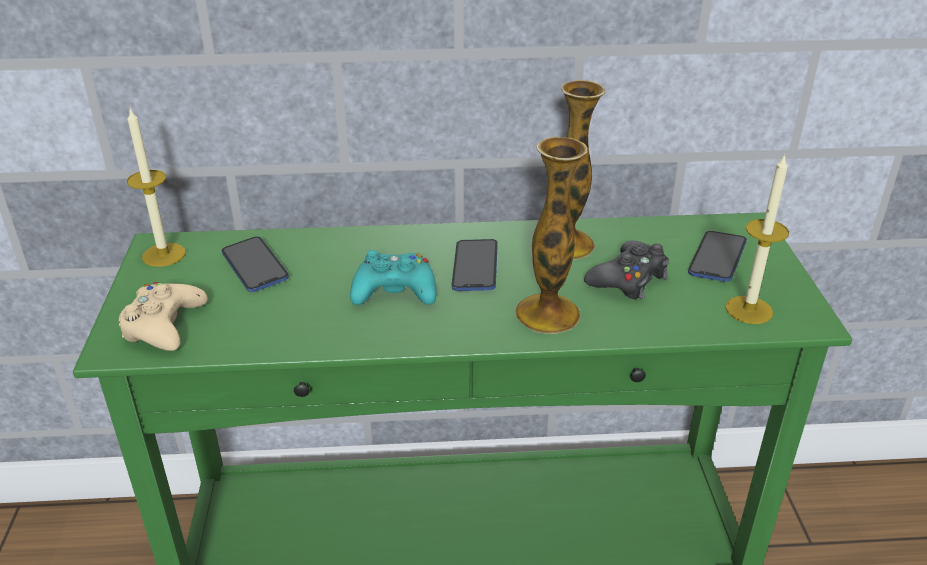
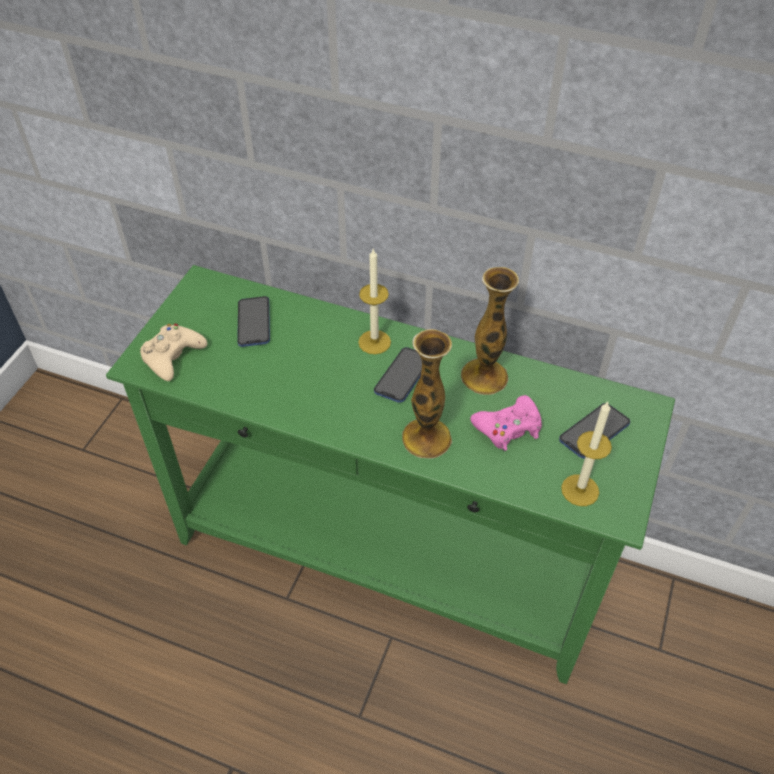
camera: 25 degrees right, 15 degrees up
candle [127,108,186,267] -> candle moved to [358,249,391,354]
turquoise game controller [350,250,437,305] -> none
black game controller [584,240,669,299] -> pink game controller [470,395,542,451]

